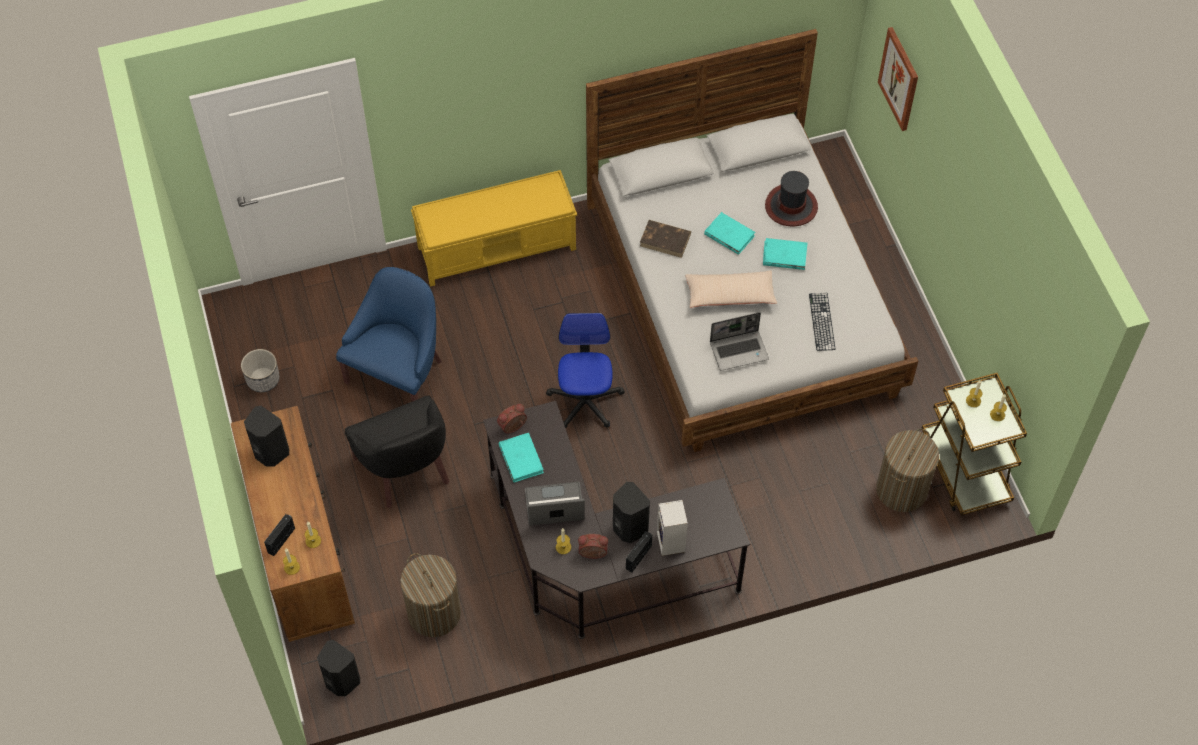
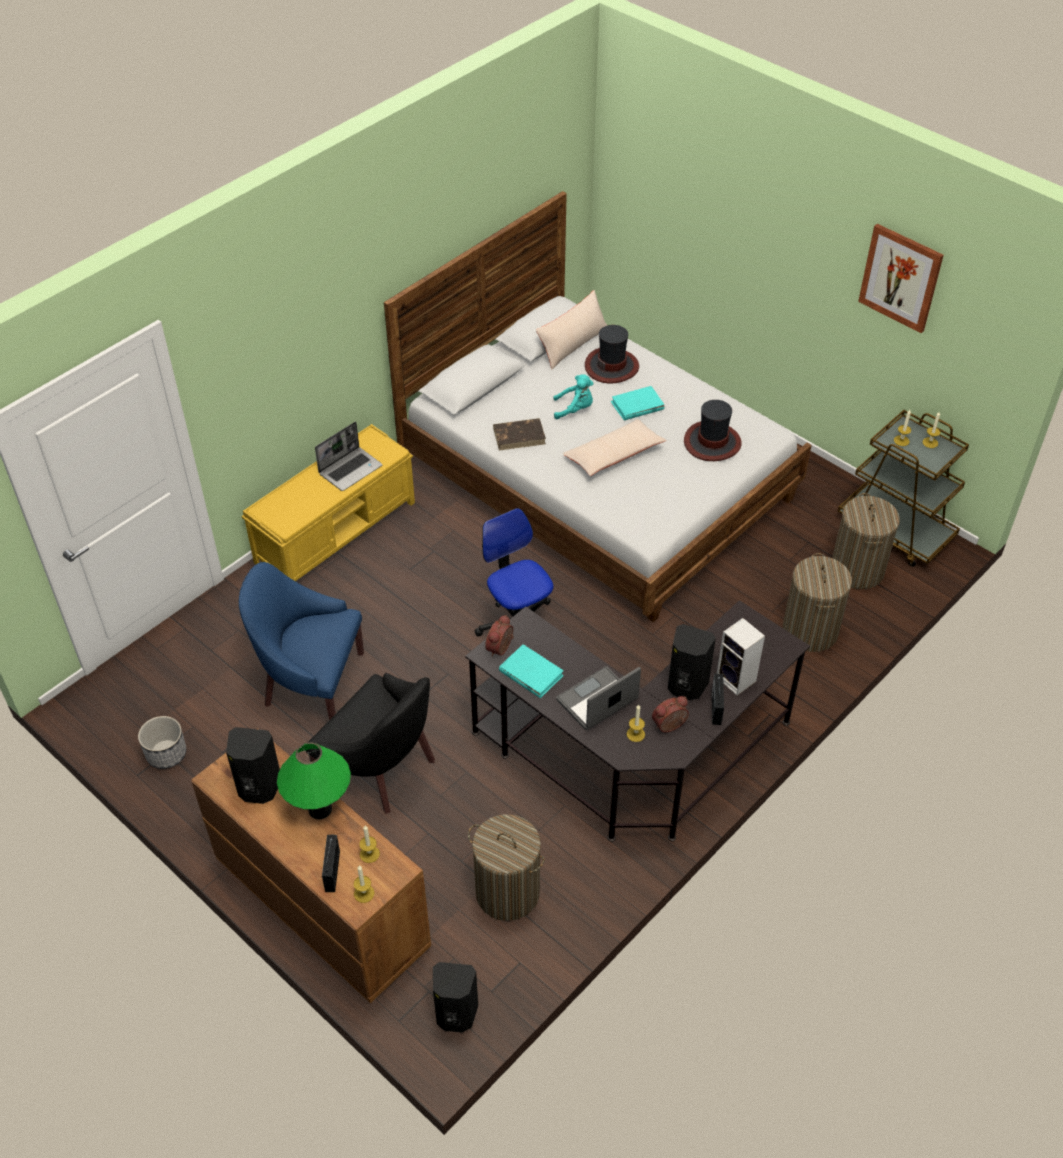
camera: 30 degrees left, 10 degrees down
blue armchair [336,267,442,401] -> blue armchair turned 75 degrees counterclockwise [239,562,364,720]
turquoise book [704,212,755,255] -> turquoise plush toy [553,374,593,419]
laptop [710,312,769,371] -> laptop moved to [315,422,382,491]
keyboard [809,293,836,351] -> hat [684,400,742,461]
picture [878,27,918,131] -> picture moved to [858,224,944,333]
none -> green table lamp [277,743,351,819]
none -> beige pillow [536,290,607,370]
none -> laundry basket [783,553,852,652]

